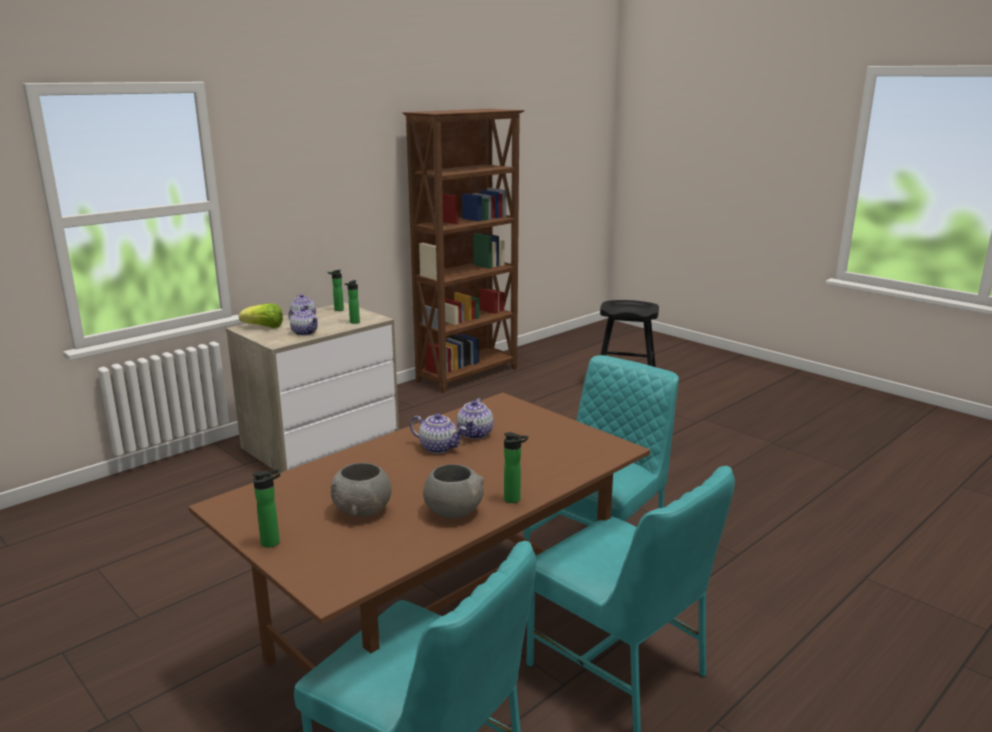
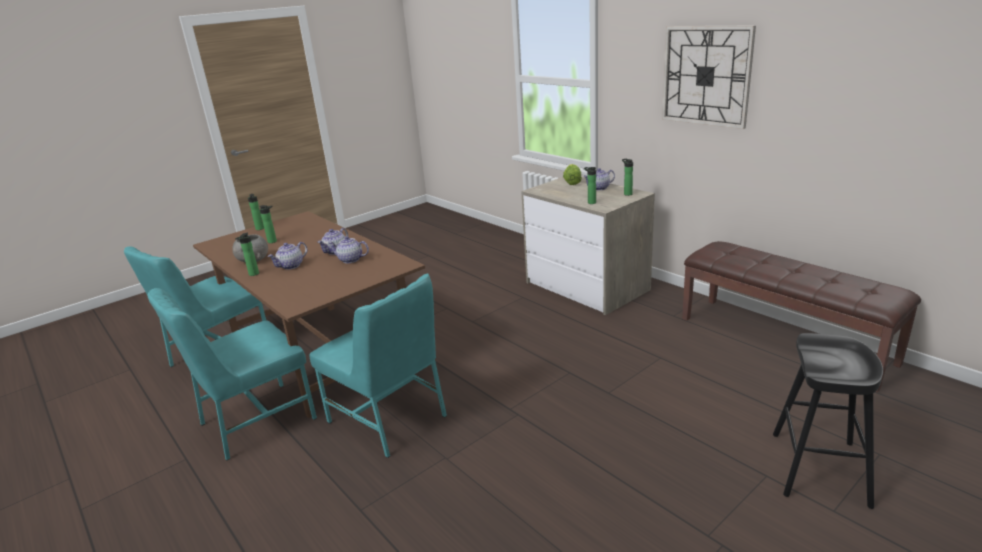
camera: 95 degrees right, 5 degrees up
teapot [288,307,318,336] -> teapot moved to [267,242,307,270]
grey bowl [331,463,392,517] -> bottle [259,205,277,243]
brown bookcase [403,109,525,393] -> brown bench [682,241,921,392]
none -> wall clock [662,25,756,129]

